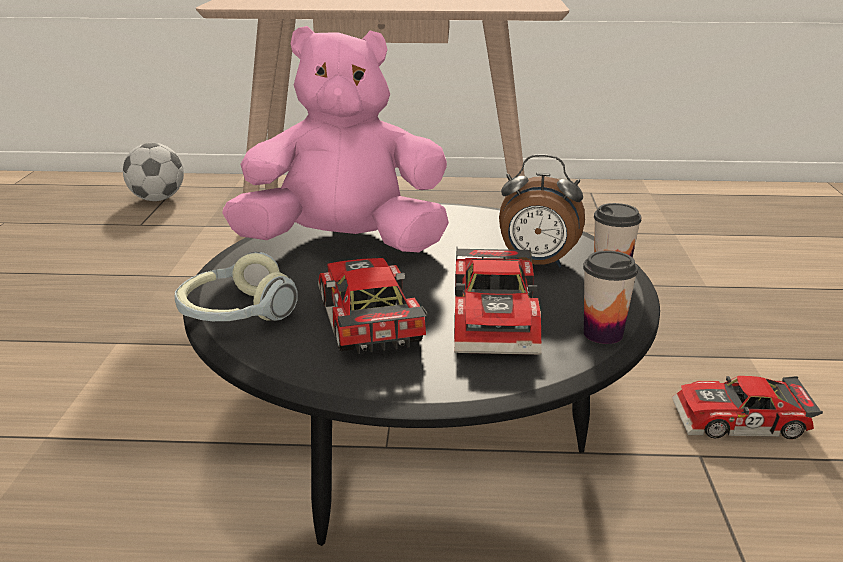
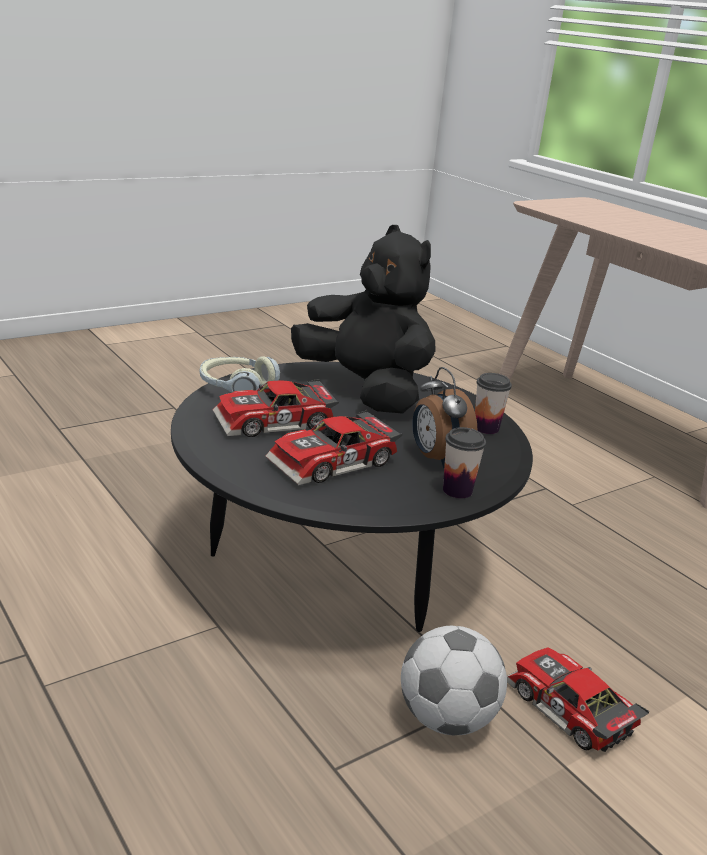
camera: 50 degrees right, 0 degrees up
football [123,143,184,201] -> football moved to [401,626,507,736]
pink plush toy [222,26,449,252] -> black plush toy [291,225,436,414]
toy car [318,258,428,354] -> toy car turned 150 degrees counterclockwise [213,379,339,437]
cup [583,251,638,344] -> cup moved to [475,373,512,434]

